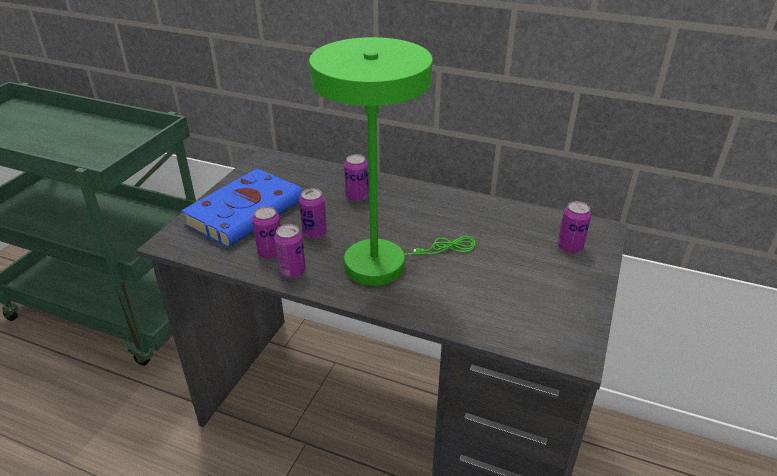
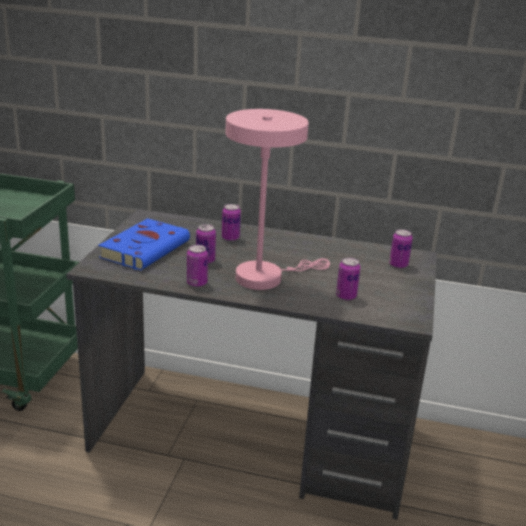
camera: 10 degrees left, 10 degrees down
can [252,206,281,259] -> can moved to [336,257,360,301]
green table lamp [309,37,476,286] -> pink table lamp [225,109,330,290]

